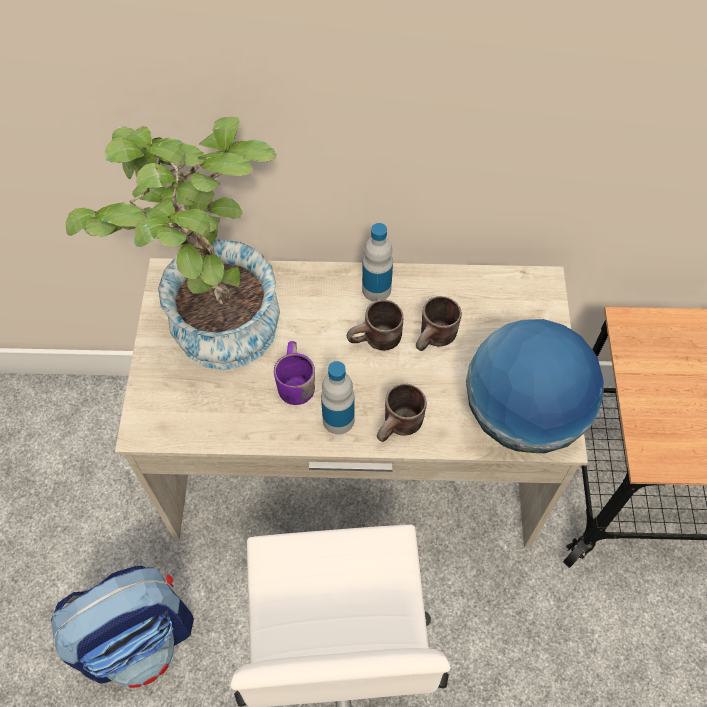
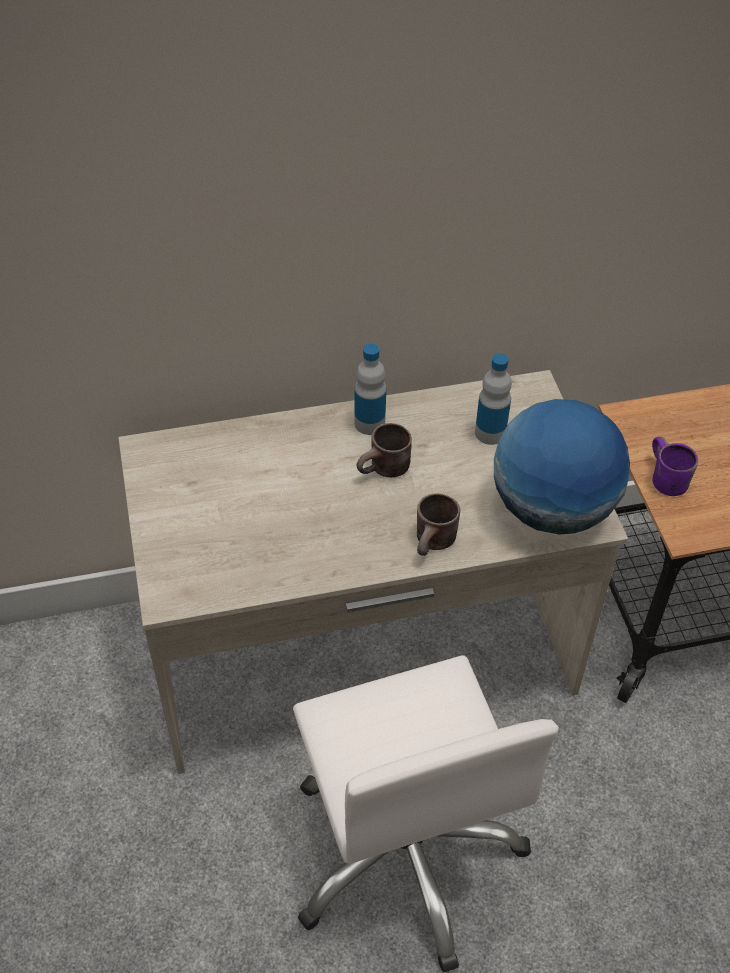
camera: 15 degrees left, 10 degrees down
backpack [51,566,194,688] -> none
potted plant [66,117,280,370] -> none
purple mug [274,341,315,405] -> purple mug moved to [652,437,698,496]
bottle [321,361,355,434] -> bottle moved to [475,353,512,445]
brown mug [416,296,462,351] -> none

